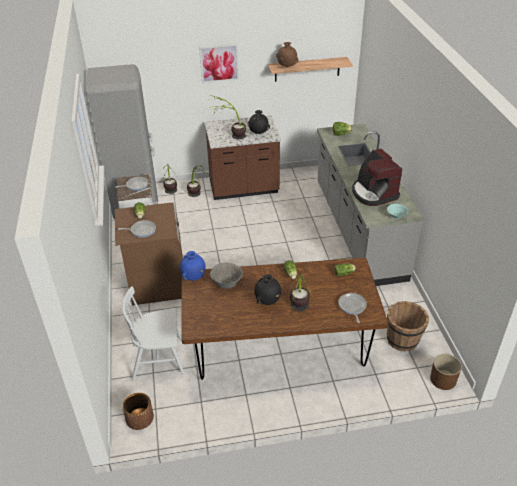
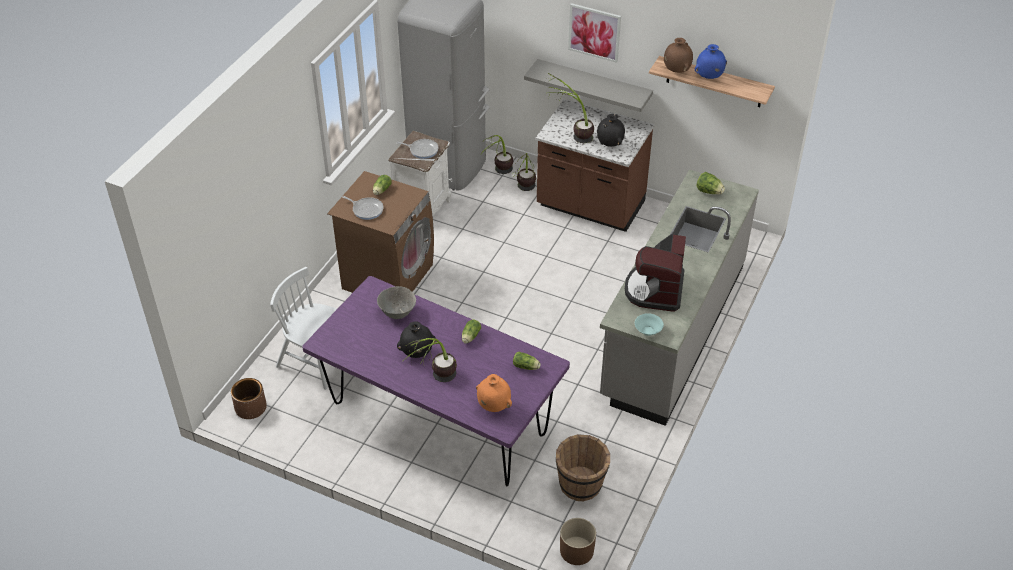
camera: 35 degrees right, 5 degrees up
blue vase [180,251,206,281] -> blue vase moved to [695,44,727,79]
brown dining table [181,258,388,380] -> purple dining table [302,276,570,487]
frying pan [338,293,367,323] -> orange vase [476,374,512,412]
none -> grey shelf [524,59,653,112]

